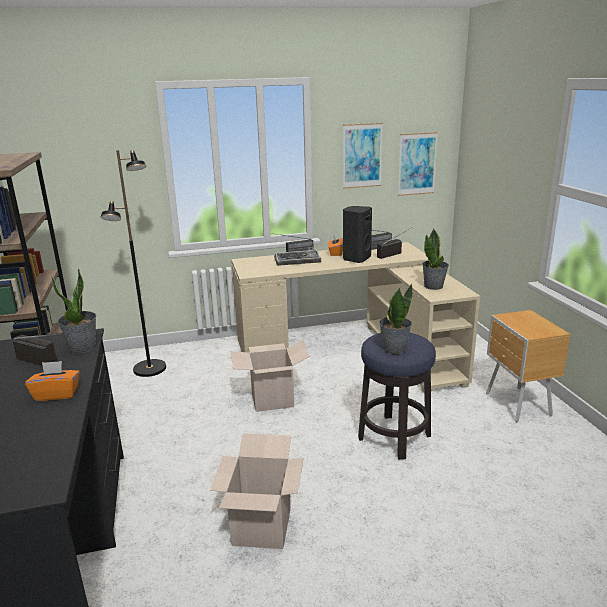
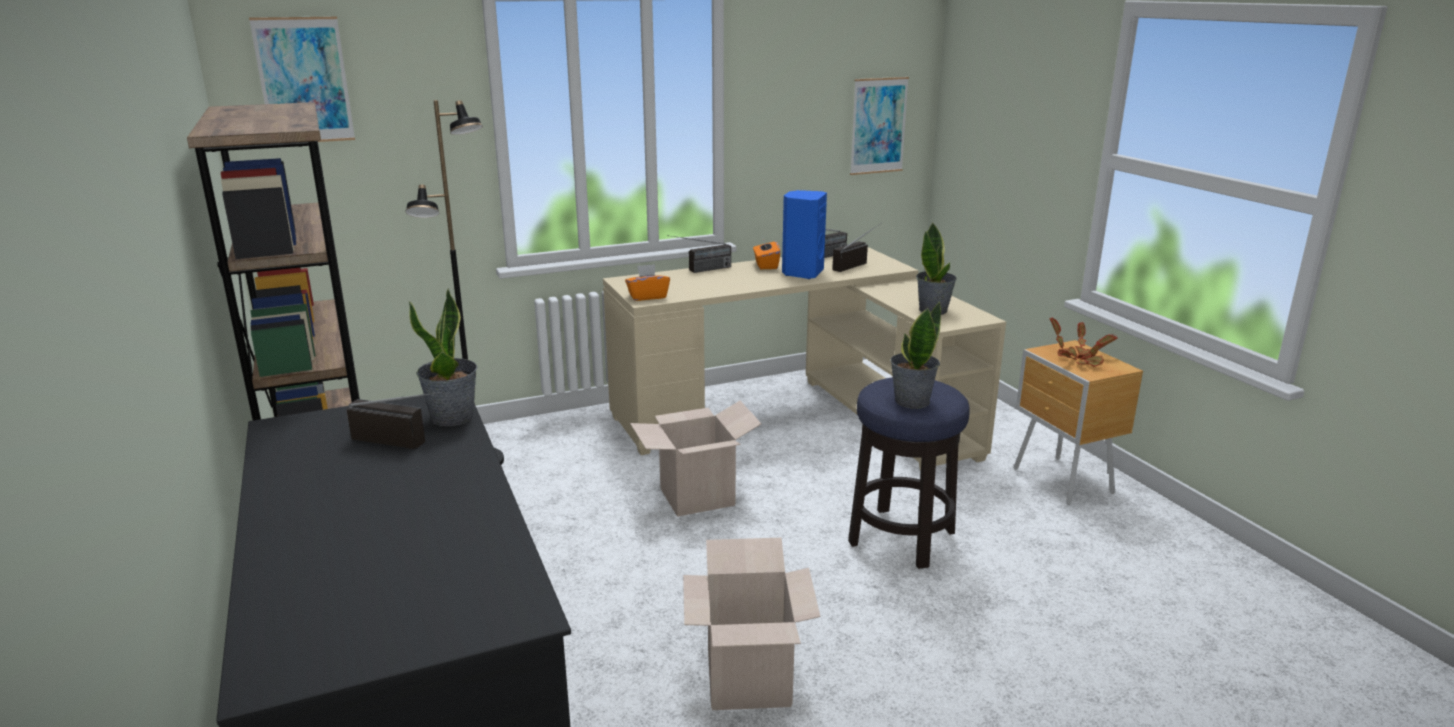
camera: 10 degrees left, 0 degrees up
orange tissue box [25,361,80,401] -> orange tissue box moved to [625,264,670,301]
keyboard [274,250,321,266] -> none
picture [343,123,383,189] -> picture moved to [249,16,355,142]
black speaker [343,206,372,263] -> blue speaker [782,190,827,279]
none -> potted plant [1049,317,1118,367]

